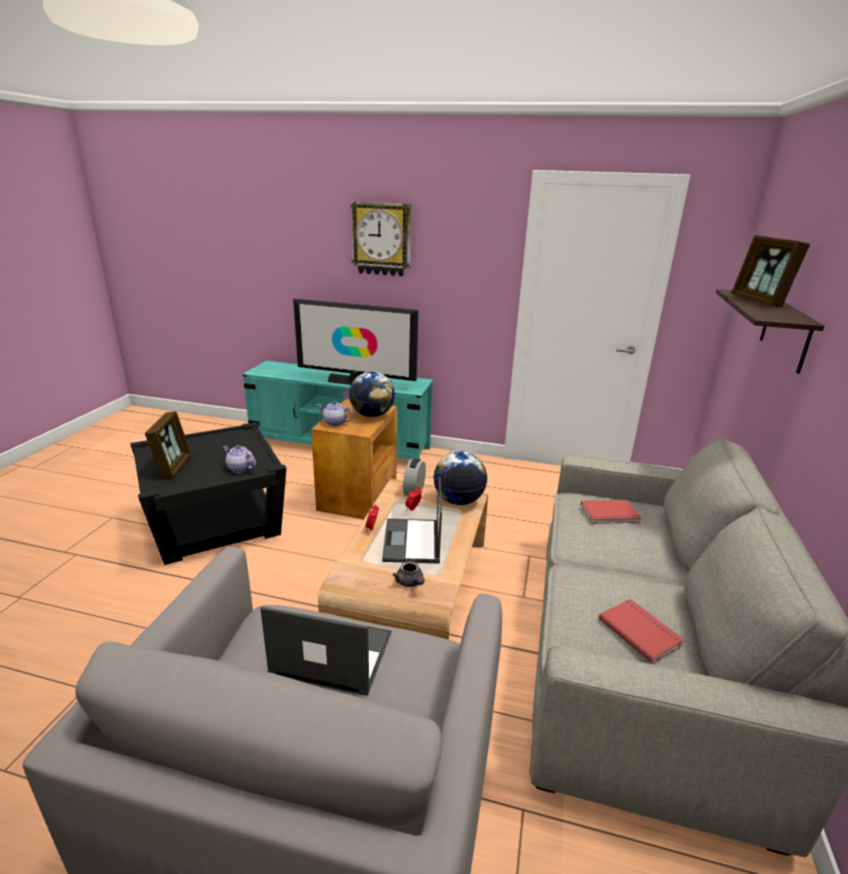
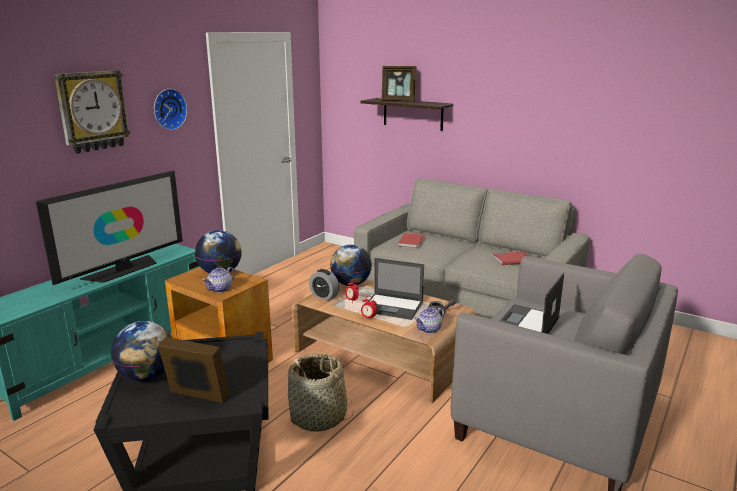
camera: 70 degrees left, 5 degrees down
teapot [223,445,256,473] -> teapot moved to [414,307,444,333]
none -> globe [111,321,172,382]
none -> wall clock [154,89,187,130]
none -> basket [288,353,354,432]

